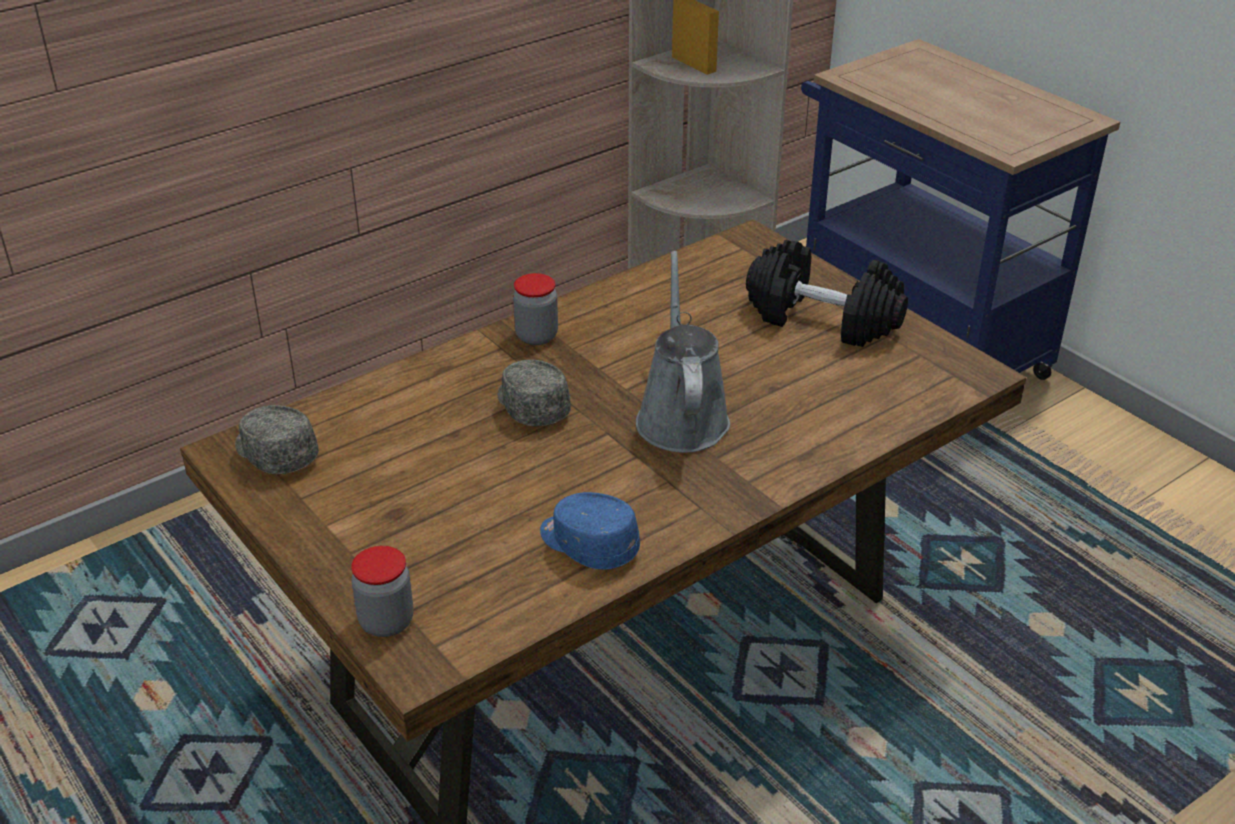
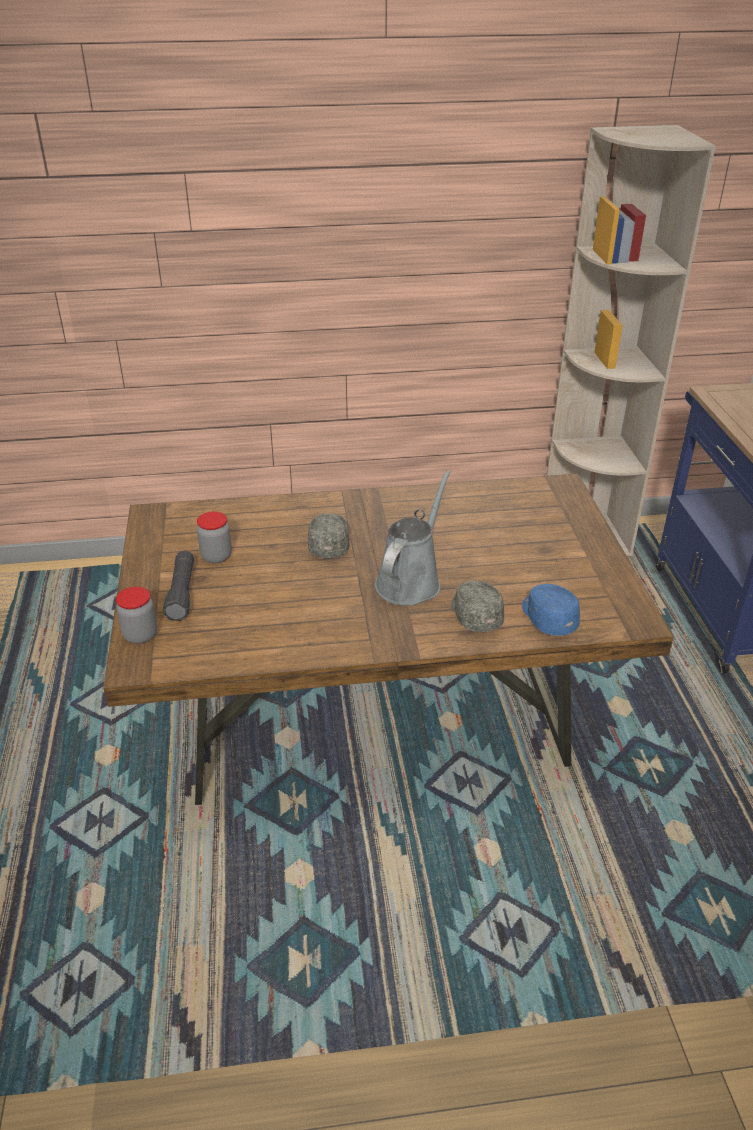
camera: 30 degrees right, 0 degrees up
grey cap [235,405,319,474] -> grey cap moved to [451,581,504,632]
jar [513,273,558,345] -> jar moved to [197,512,232,563]
blue cap [540,492,640,570] -> blue cap moved to [522,584,580,636]
black dumbbell [746,240,908,347] -> none
none -> black flashlight [163,551,194,621]

